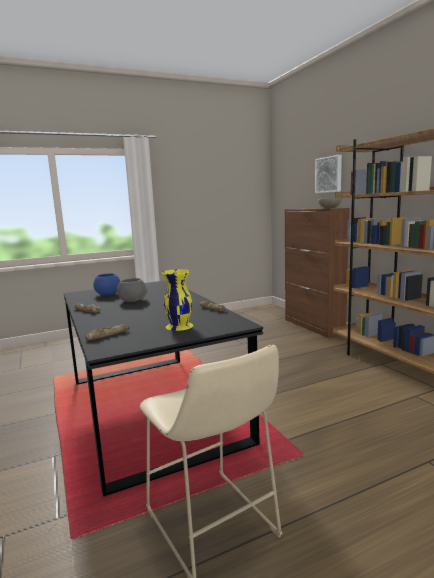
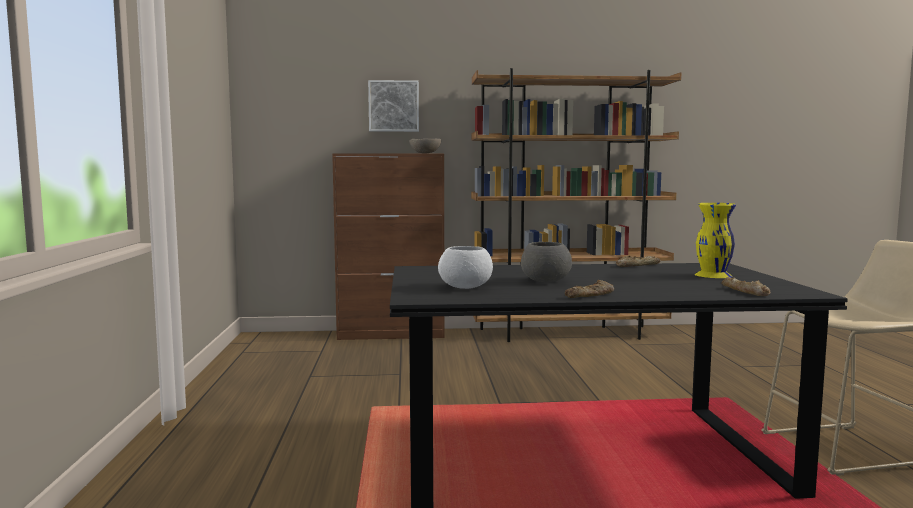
camera: 70 degrees left, 5 degrees down
blue bowl [93,274,120,295] -> white bowl [438,246,493,289]

